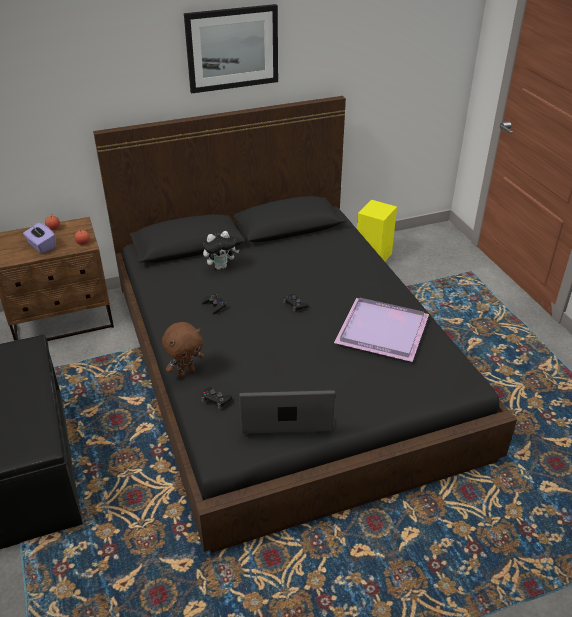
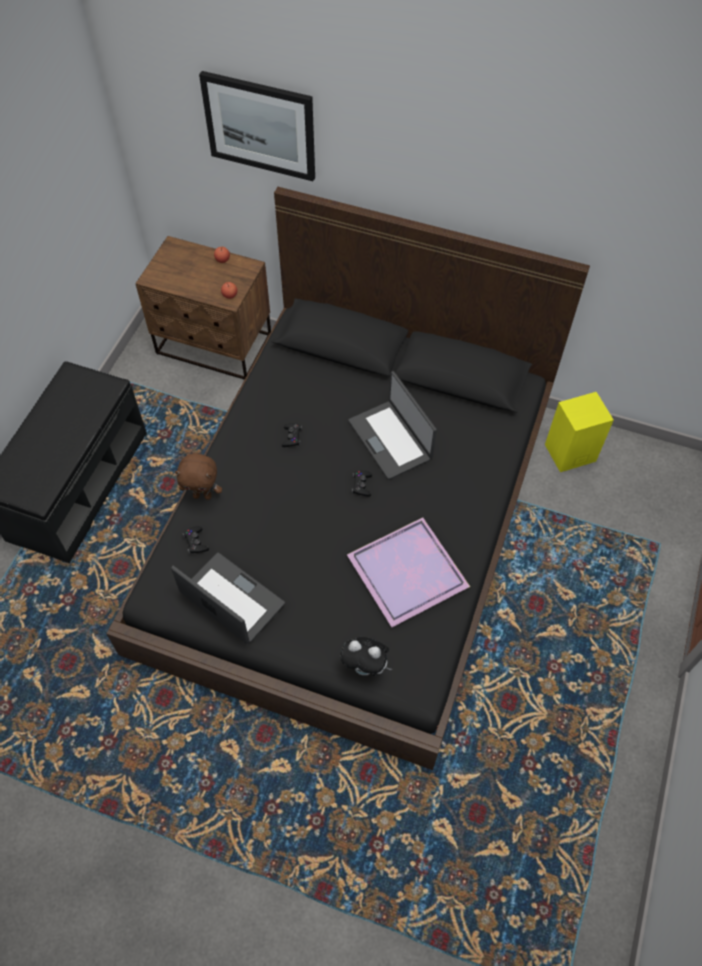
camera: 40 degrees right, 20 degrees up
purple tissue box [23,223,56,254] -> none
picture [184,4,278,93] -> picture moved to [199,71,315,181]
plush toy [203,231,240,270] -> plush toy moved to [341,637,392,676]
none -> laptop [348,371,437,480]

